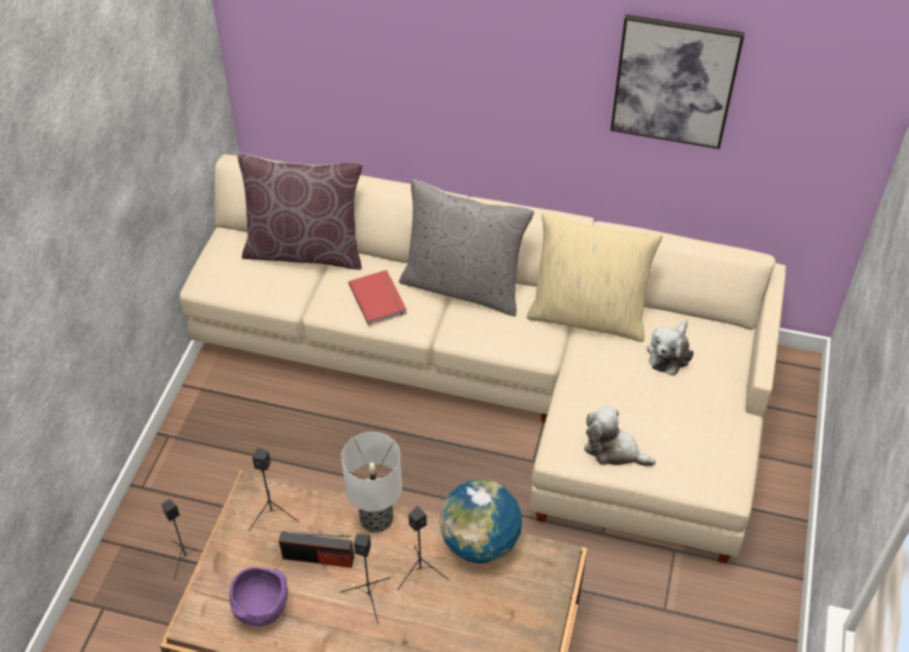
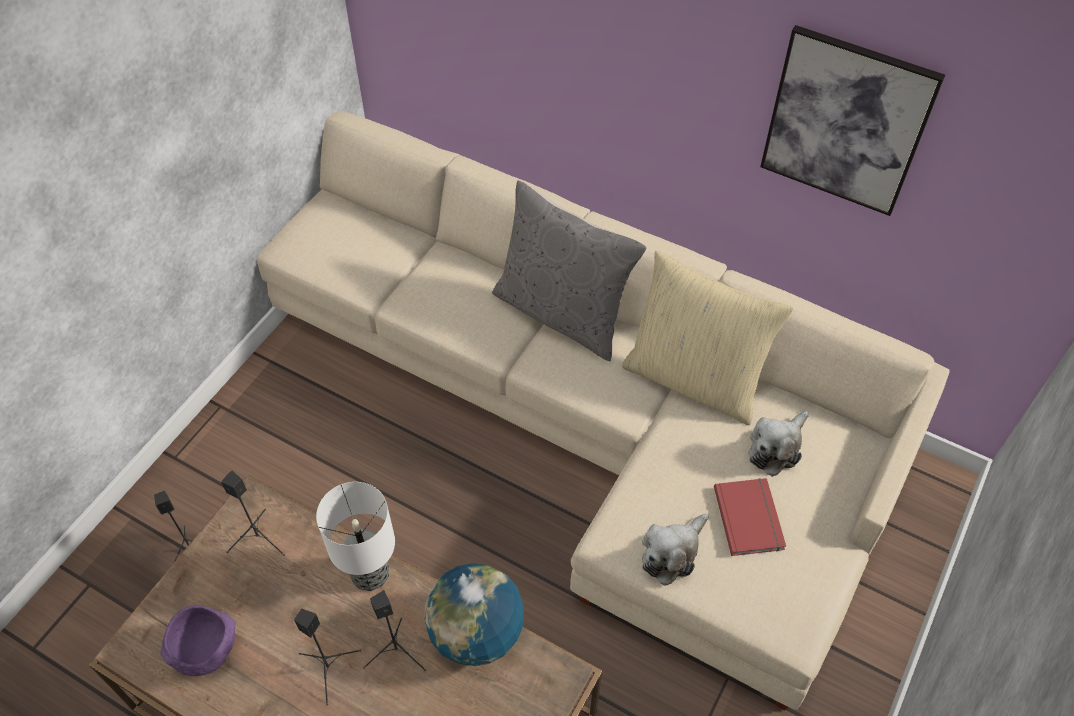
camera: 15 degrees right, 5 degrees up
brown pillow [238,154,362,270] -> none
radio [279,531,354,568] -> none
red book [348,270,407,325] -> red book moved to [714,478,786,556]
plush toy [584,405,656,466] -> plush toy turned 90 degrees counterclockwise [642,514,708,586]

